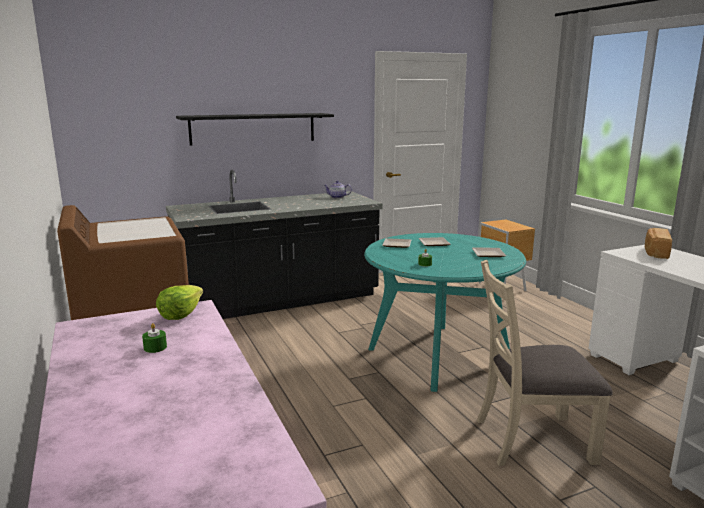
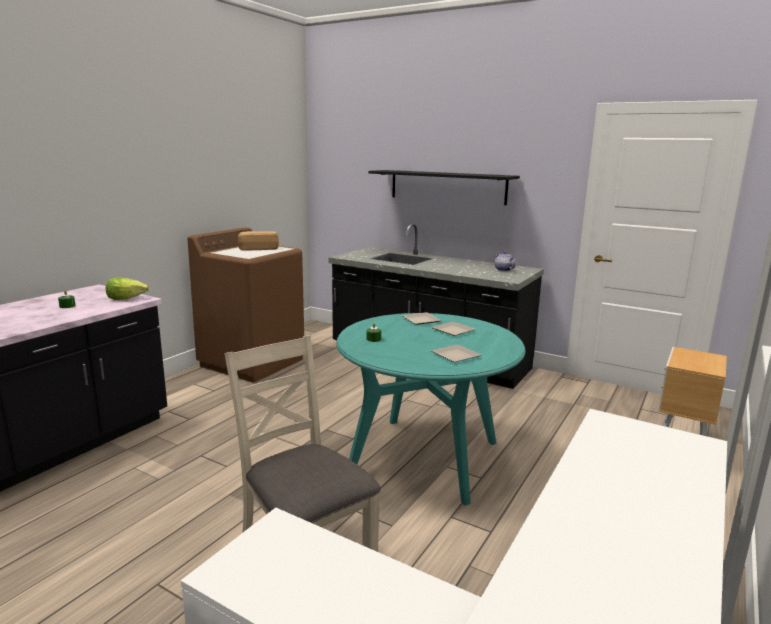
camera: 55 degrees right, 0 degrees up
bread [645,228,672,259] -> bread moved to [238,231,279,250]

